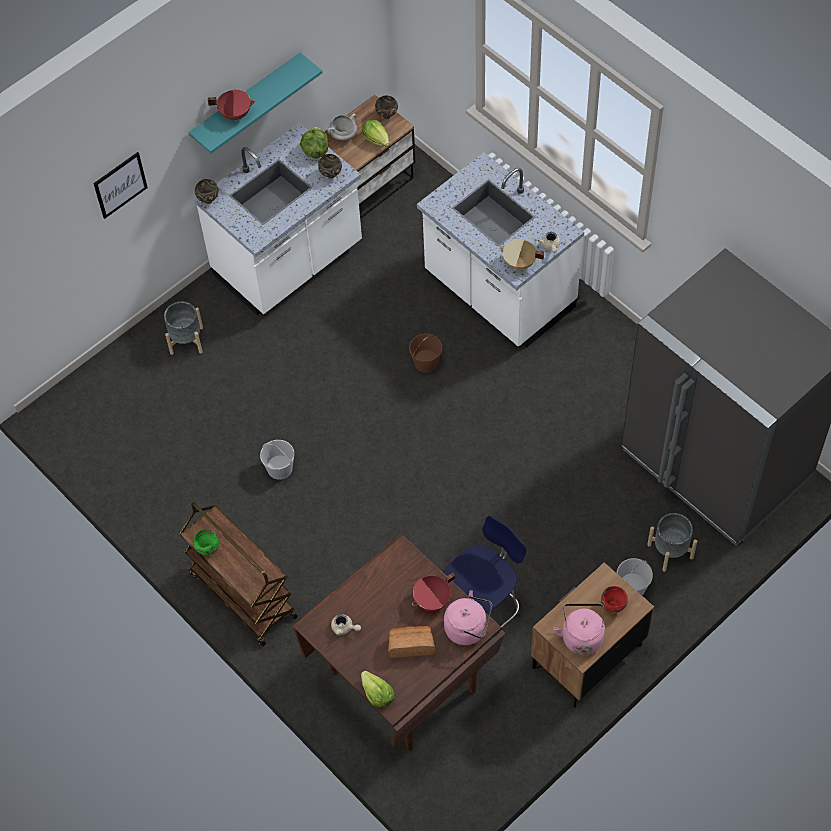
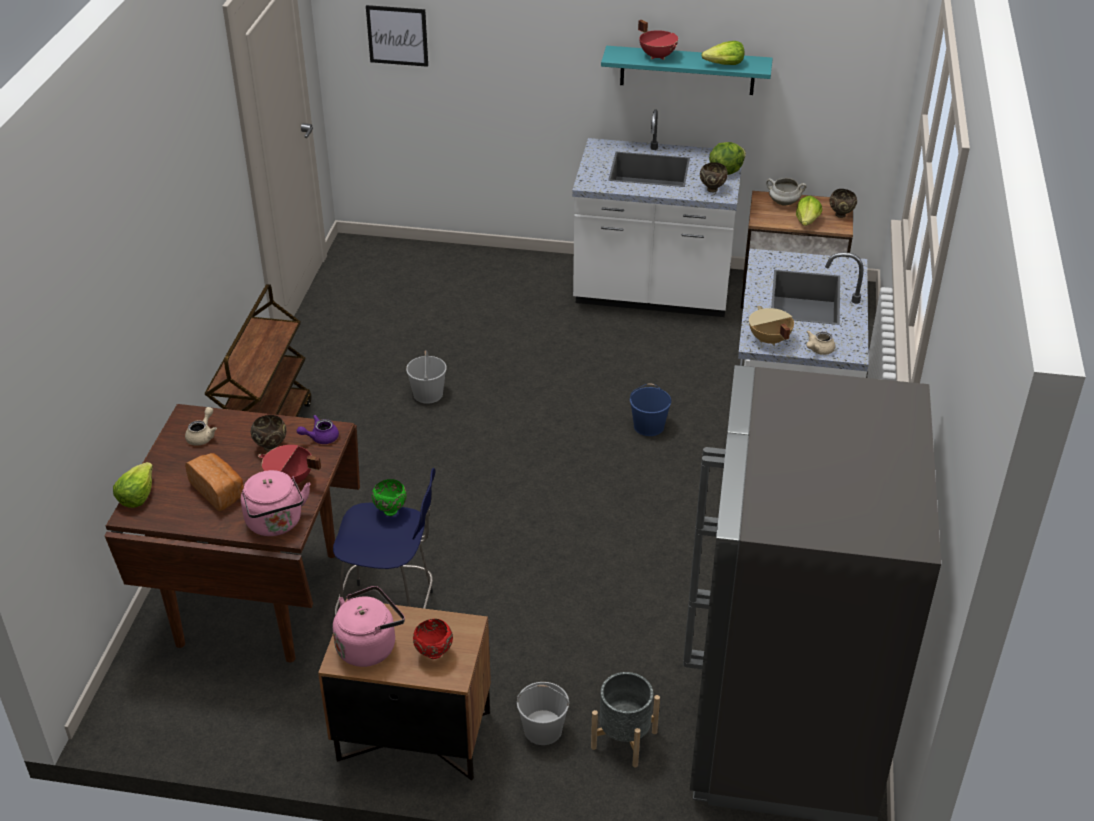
camera: 50 degrees right, 20 degrees down
picture [93,152,148,219] -> picture moved to [366,5,428,67]
grey planter [164,301,203,355] -> none
green bowl [193,529,219,555] -> green bowl moved to [372,479,407,516]
brown bowl [195,179,218,204] -> brown bowl moved to [251,415,287,452]
beige teapot [331,614,361,636] -> beige teapot turned 150 degrees counterclockwise [185,407,217,446]
brown bucket [409,333,442,373] -> blue bucket [630,383,671,436]
none -> purple teapot [297,415,339,444]
none -> lettuce [702,41,744,65]

